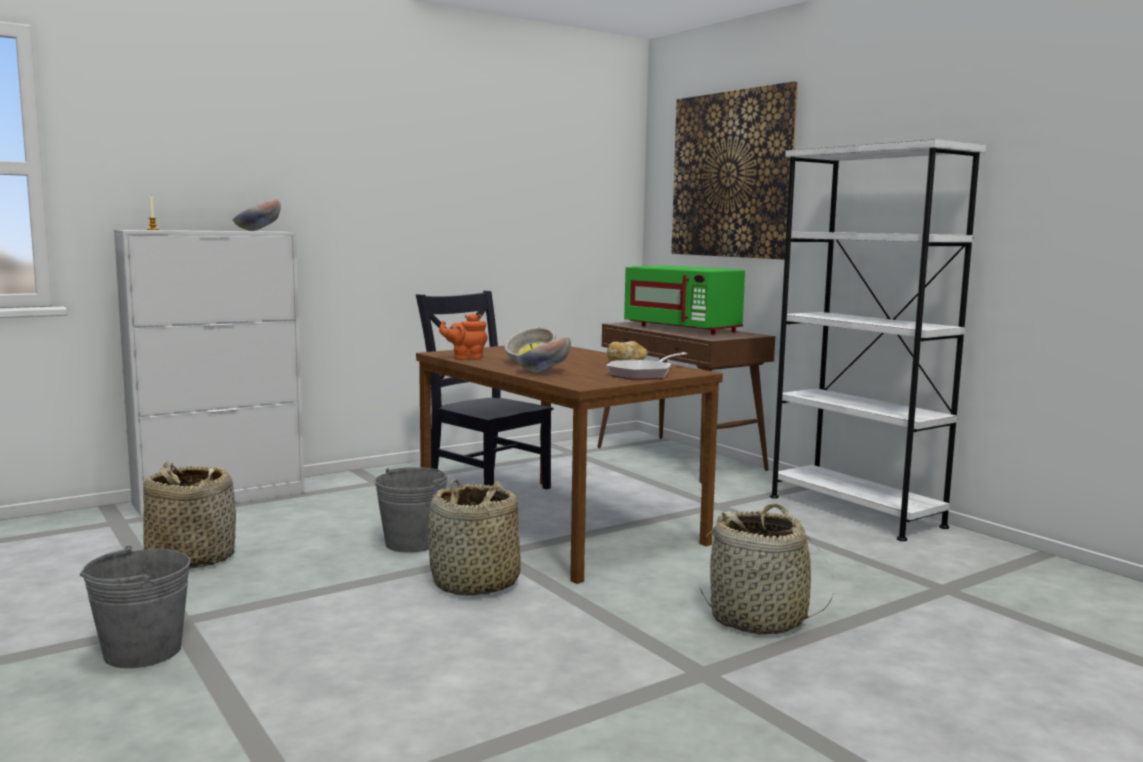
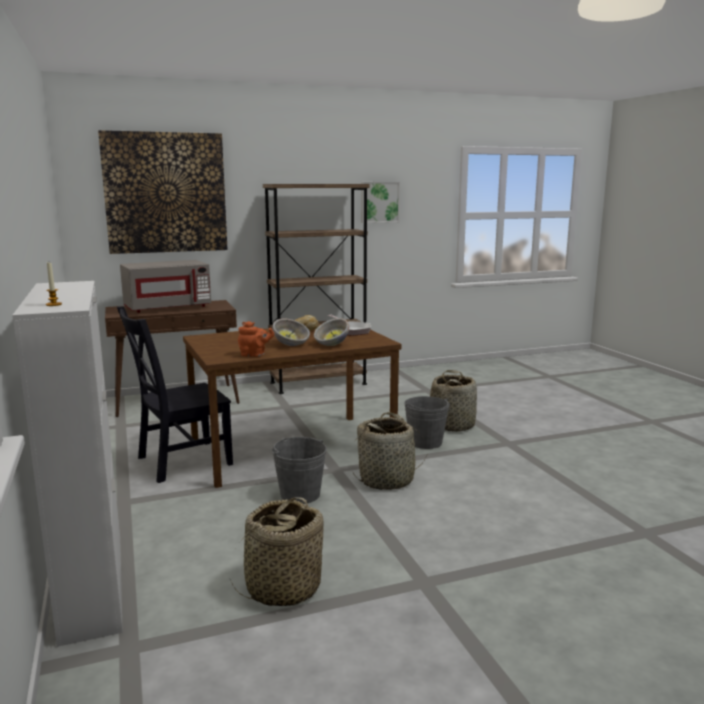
camera: 75 degrees left, 5 degrees up
grey bucket [80,546,191,668] -> grey bucket moved to [404,396,450,449]
bowl [233,199,281,231] -> none
orange teapot [439,314,488,360] -> orange teapot turned 90 degrees counterclockwise [238,321,274,357]
green microwave [624,265,745,334] -> grey microwave [120,260,211,313]
white bookcase [770,139,986,541] -> brown bookcase [263,184,370,394]
none -> picture [361,182,400,223]

